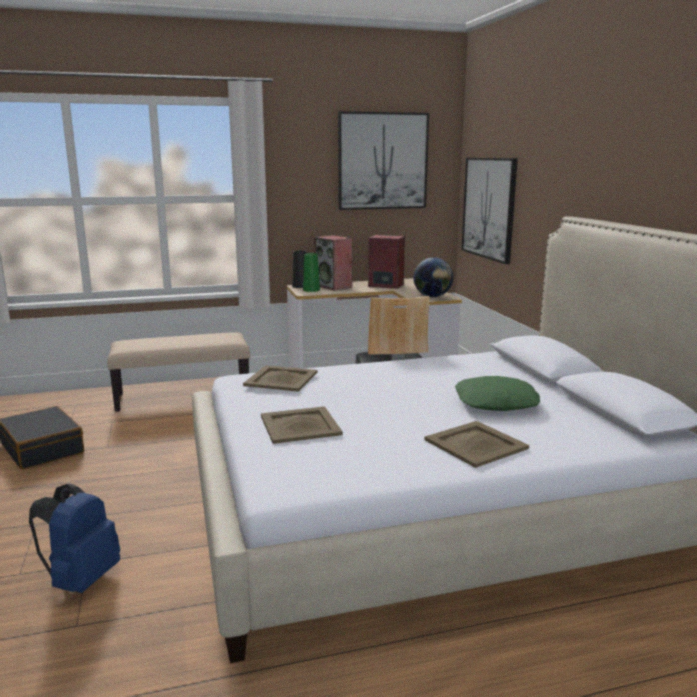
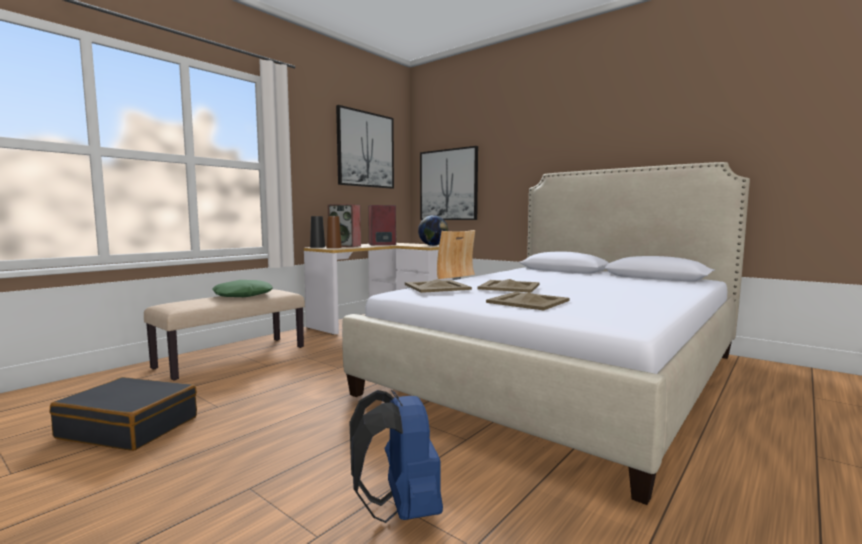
camera: 35 degrees left, 10 degrees down
green vase [303,253,320,292] -> brown vase [326,216,342,248]
beige tray [424,421,529,468] -> beige tray moved to [478,279,540,293]
green pillow [455,376,540,411] -> green pillow moved to [212,280,273,297]

